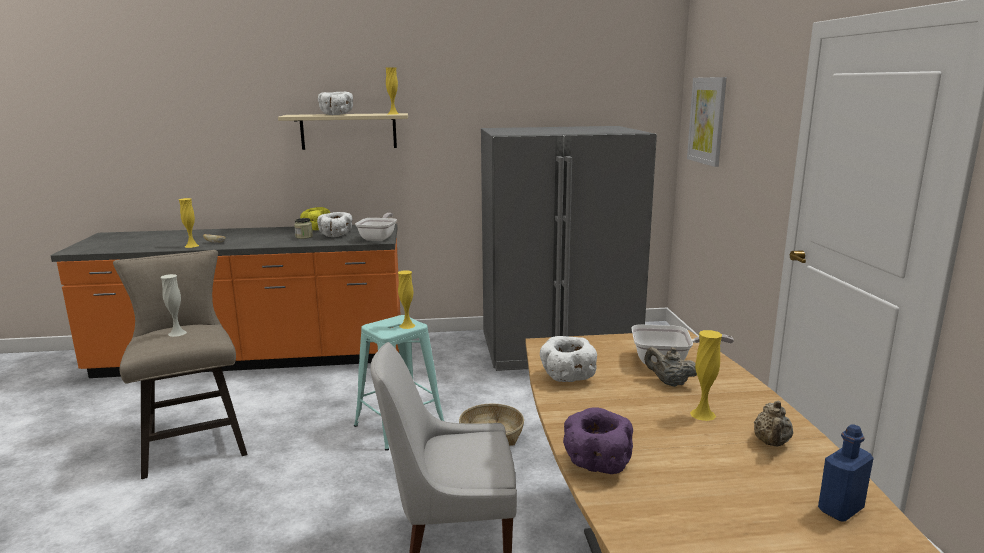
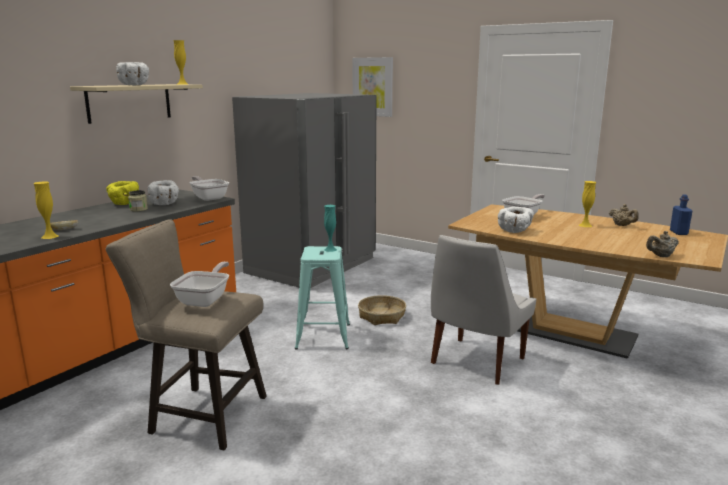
camera: 50 degrees left, 0 degrees up
white vase [160,274,187,337] -> frying pan [170,262,229,307]
yellow vase [398,270,415,329] -> turquoise vase [324,205,337,252]
purple bowl [563,407,633,474] -> none
beige teapot [644,347,697,387] -> beige teapot moved to [646,231,679,257]

